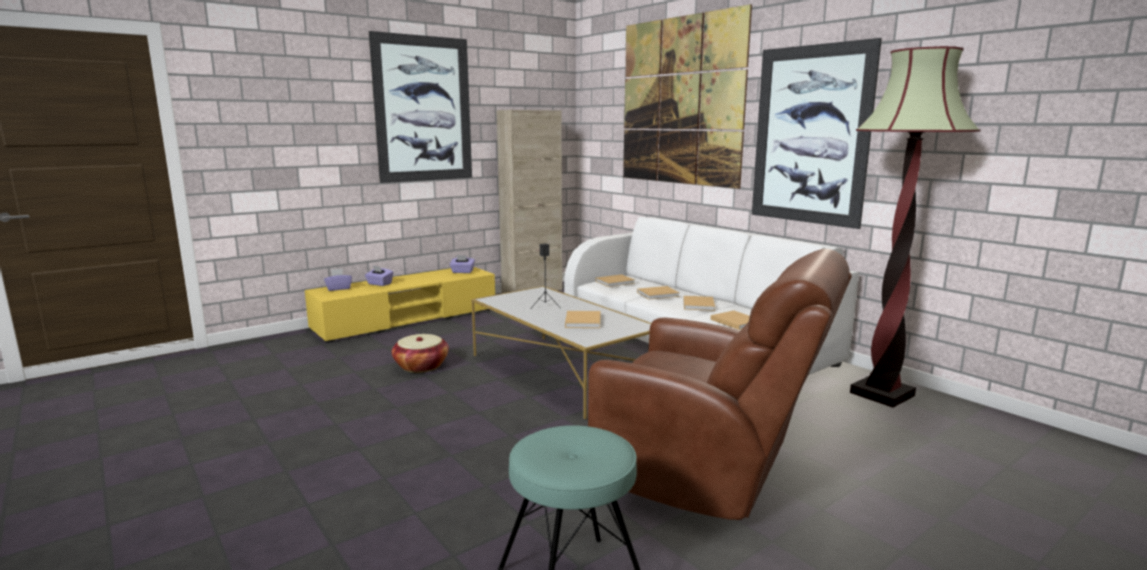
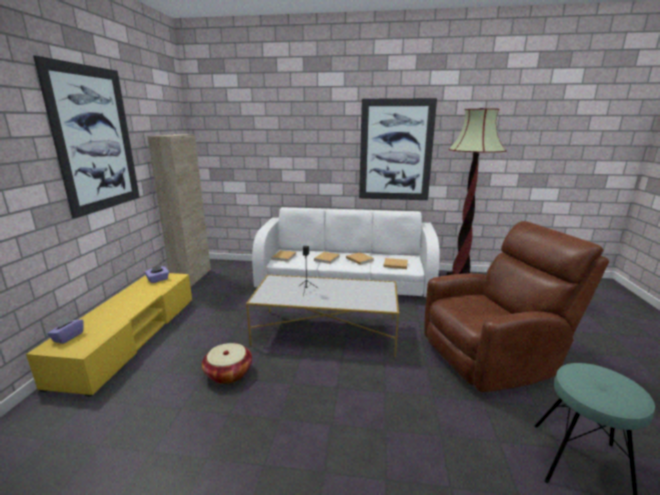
camera: 45 degrees left, 5 degrees up
purple tissue box [365,266,393,286] -> none
beige book [565,311,600,328] -> none
picture [623,4,752,189] -> none

